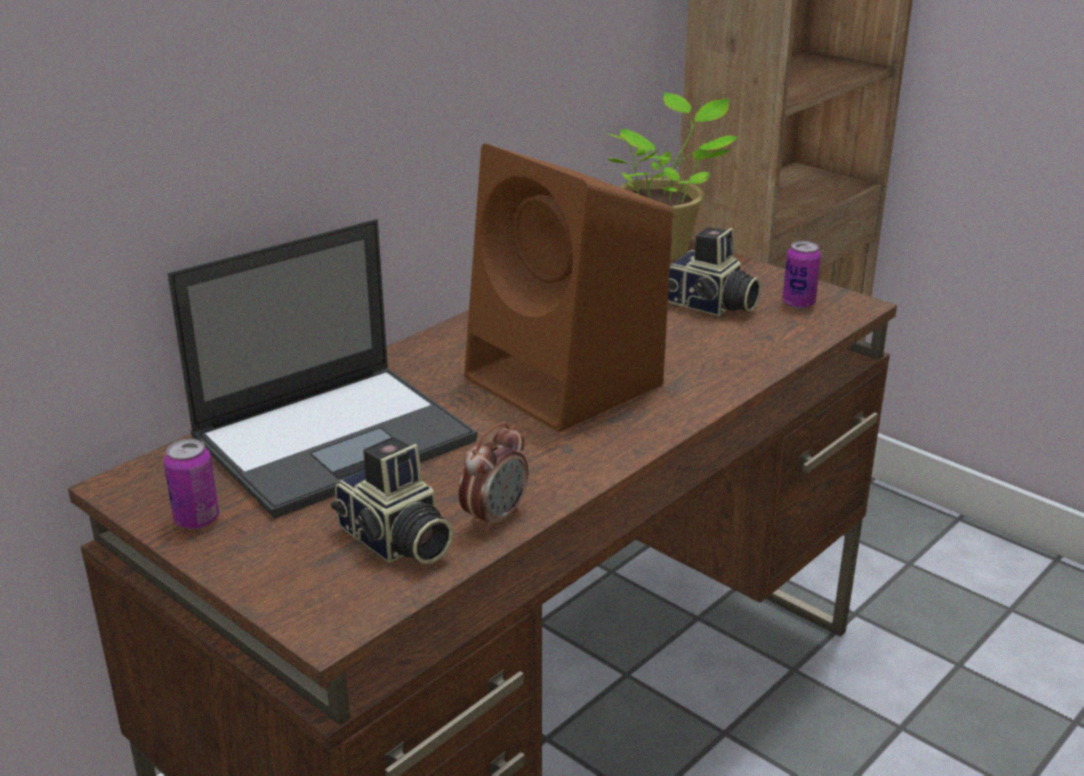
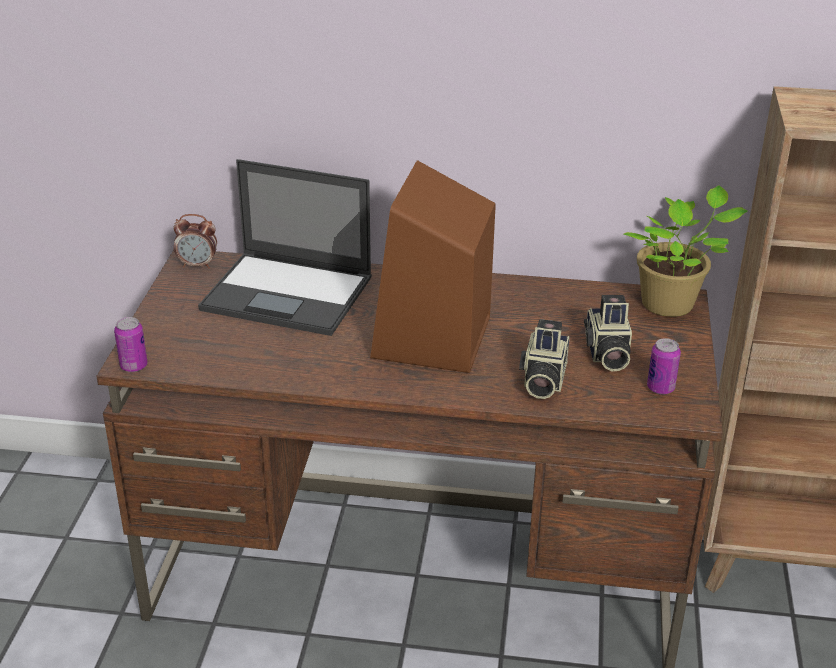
camera: 55 degrees right, 5 degrees up
can [164,439,219,529] -> can moved to [114,317,147,372]
camera [331,437,454,564] -> camera moved to [519,319,569,399]
alarm clock [458,422,528,533] -> alarm clock moved to [173,214,217,269]

